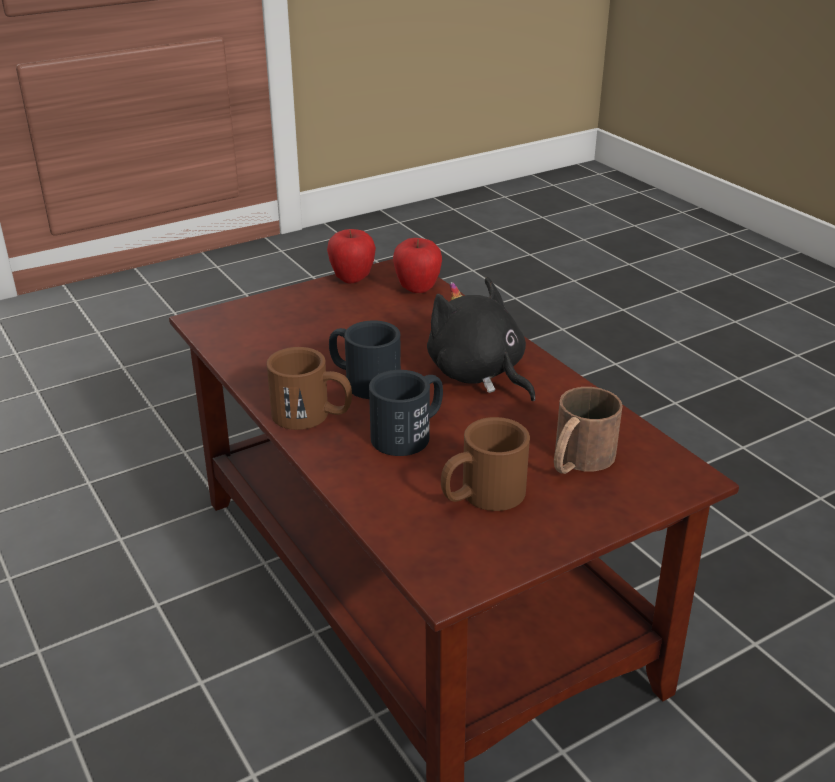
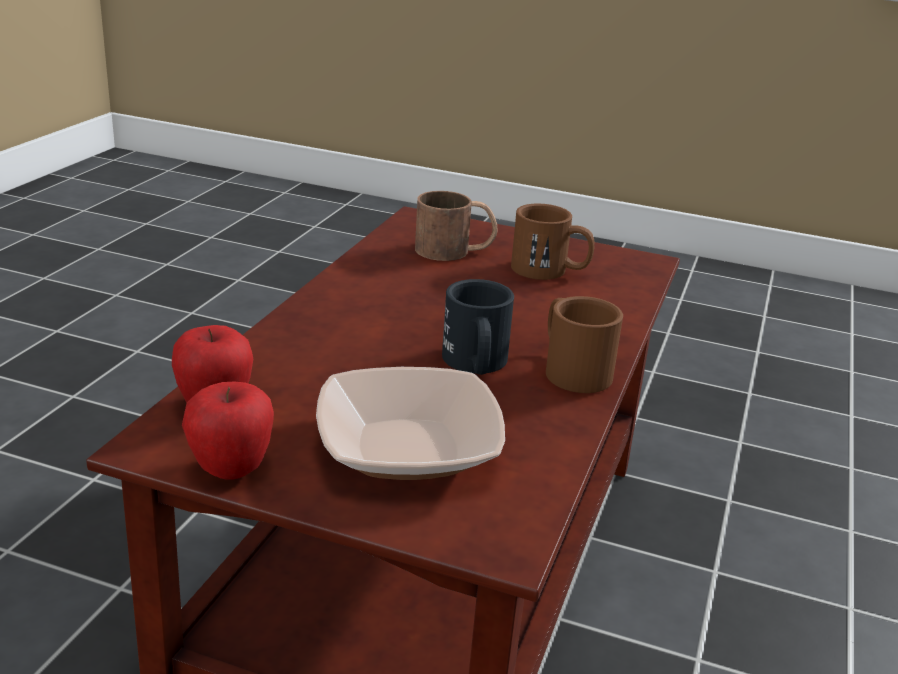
camera: 130 degrees left, 5 degrees down
black mug [369,370,443,456] -> none
black plush toy [427,277,535,401] -> none
none -> bowl [316,367,505,480]

